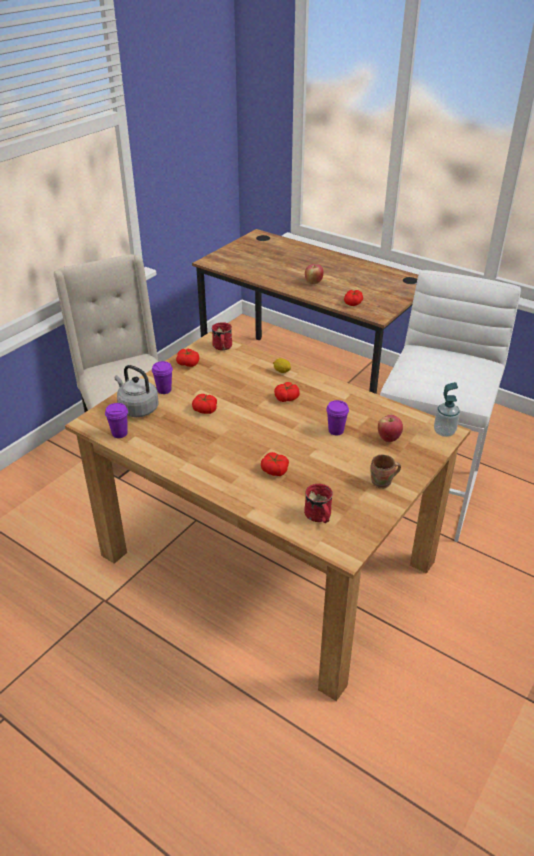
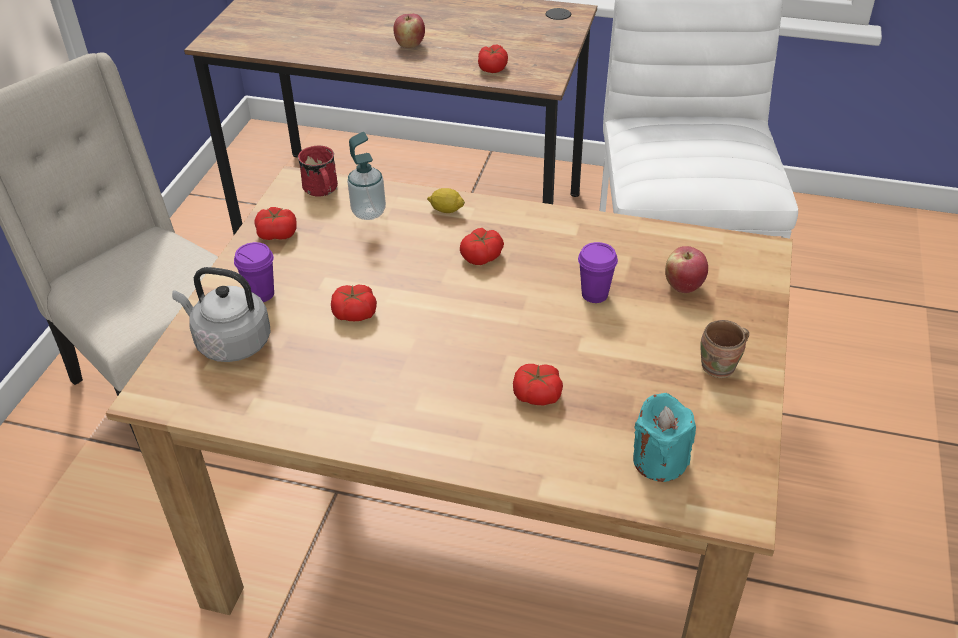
camera: 20 degrees left, 5 degrees up
purple cup [105,403,128,438] -> none
red mug [304,484,333,523] -> turquoise candle [633,393,696,482]
soap dispenser [434,382,460,437] -> soap dispenser moved to [347,132,386,220]

